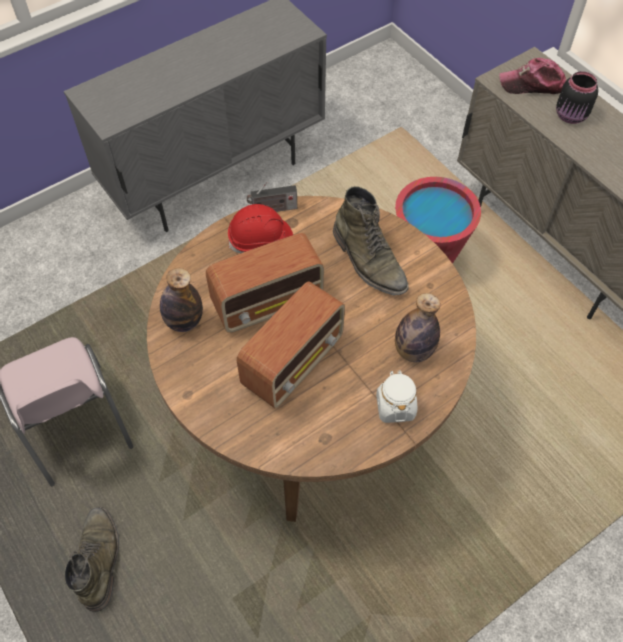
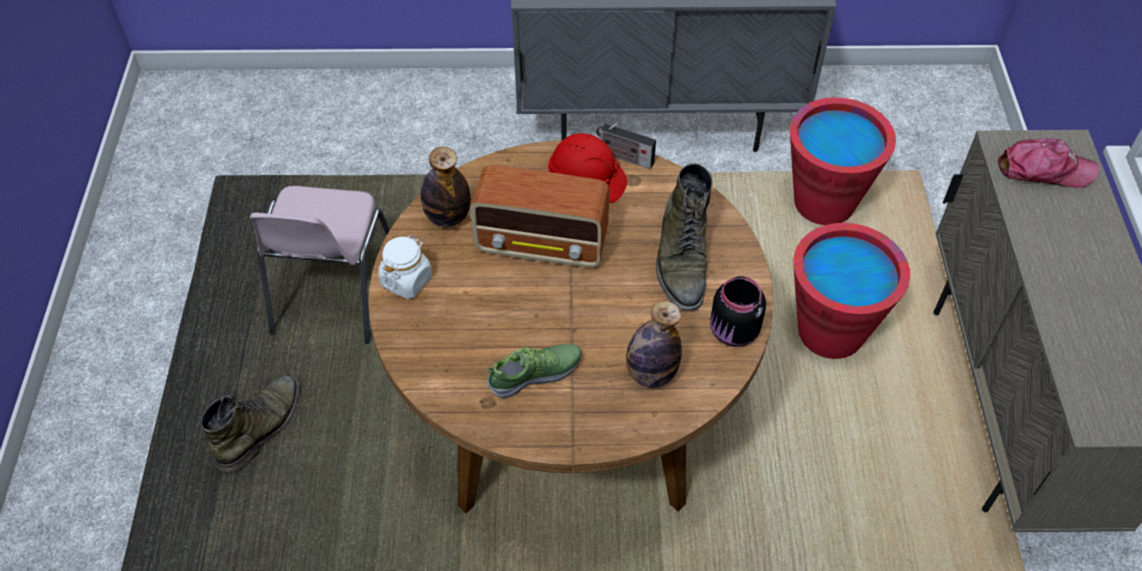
camera: 35 degrees right, 5 degrees down
radio [237,281,345,408] -> none
white jar [376,370,417,423] -> white jar moved to [378,235,432,299]
cap [499,58,566,94] -> cap turned 150 degrees clockwise [997,139,1100,188]
black jar [556,71,599,124] -> black jar moved to [710,276,766,347]
none -> shoe [487,344,582,398]
none -> red bucket [790,97,896,225]

